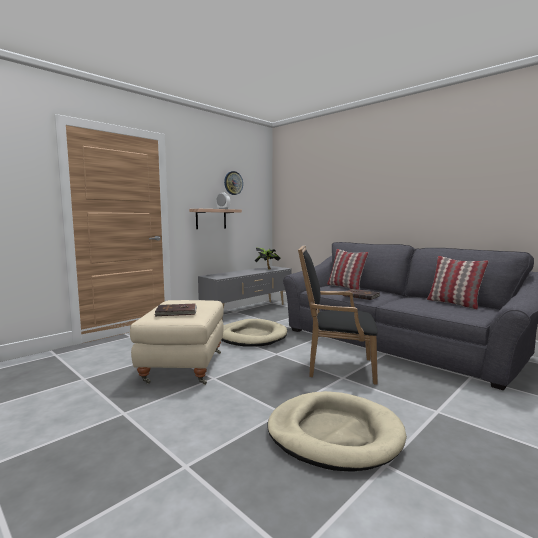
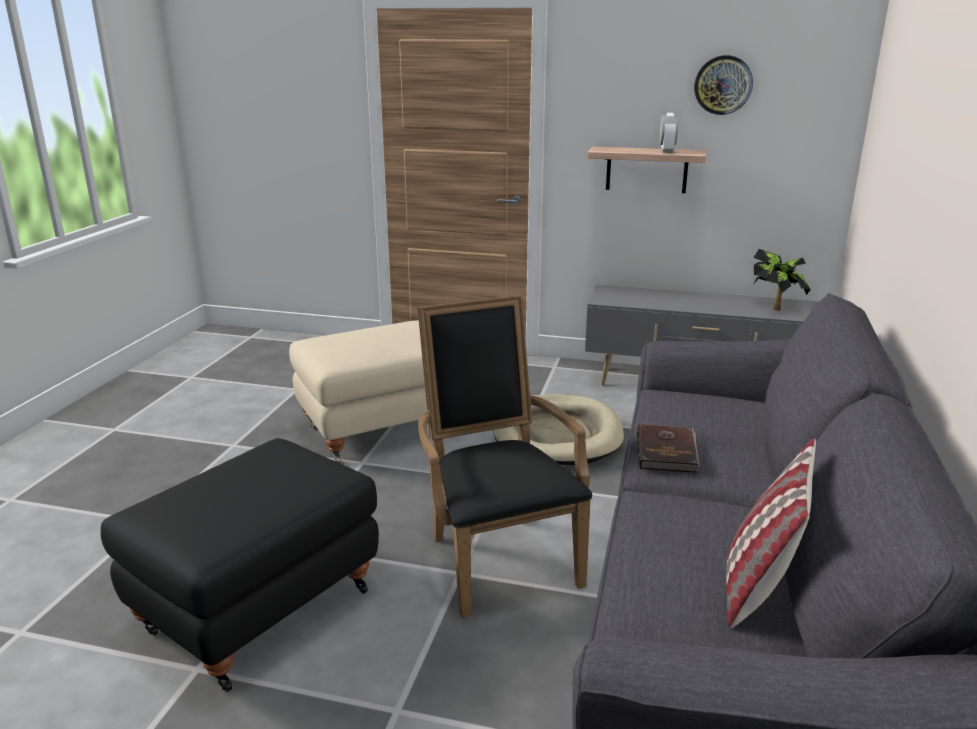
camera: 60 degrees right, 15 degrees up
brown book [155,304,197,316] -> none
beige dog bed [267,391,407,472] -> black ottoman [101,438,379,692]
pillow [327,249,368,290] -> none

